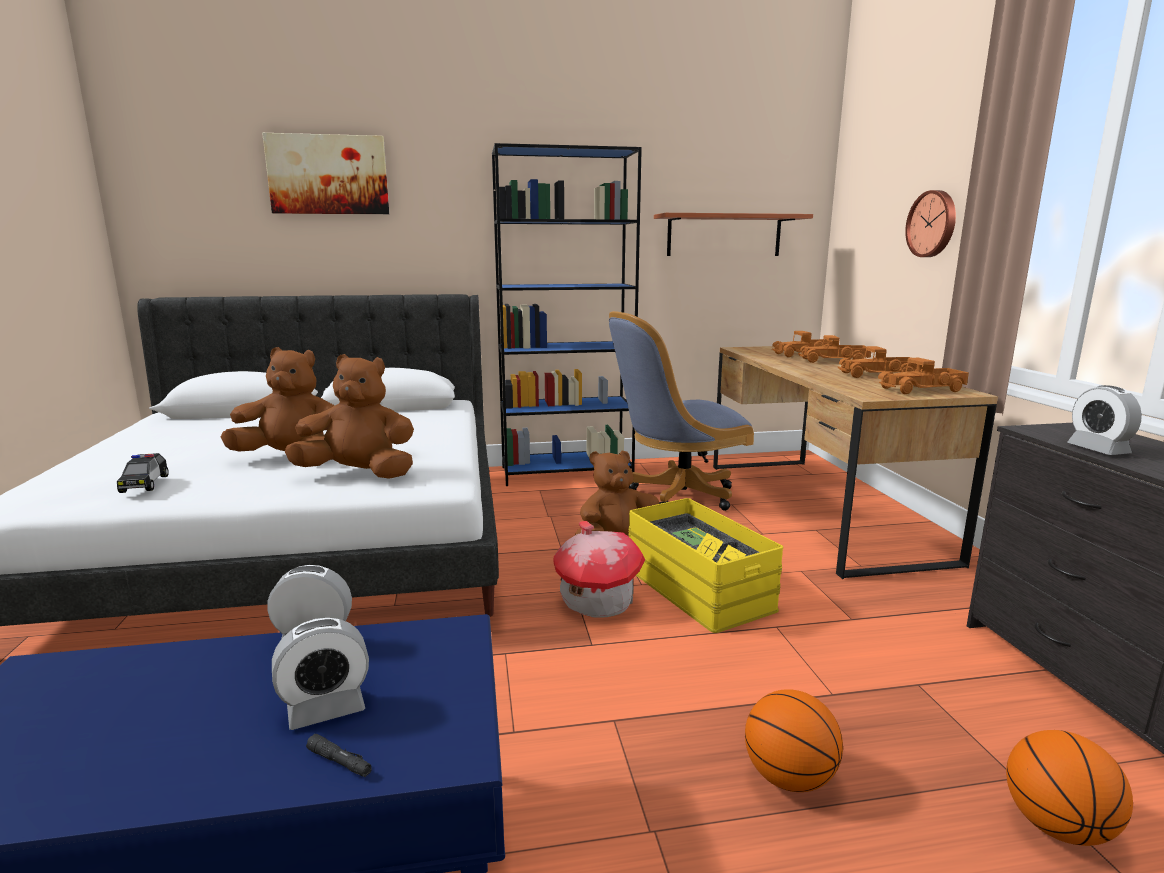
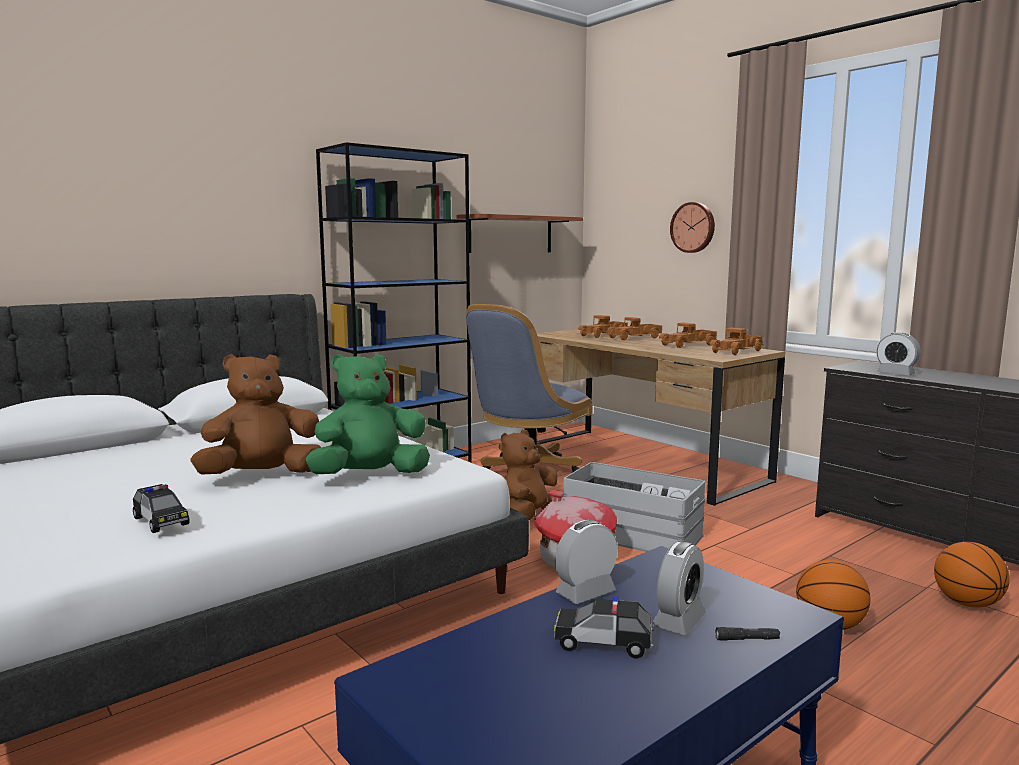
camera: 30 degrees left, 5 degrees down
picture [262,133,389,214] -> none
brown plush toy [284,354,414,479] -> green plush toy [305,354,430,474]
yellow storage box [628,498,783,633] -> grey storage box [563,462,705,552]
none -> toy car [554,596,654,658]

